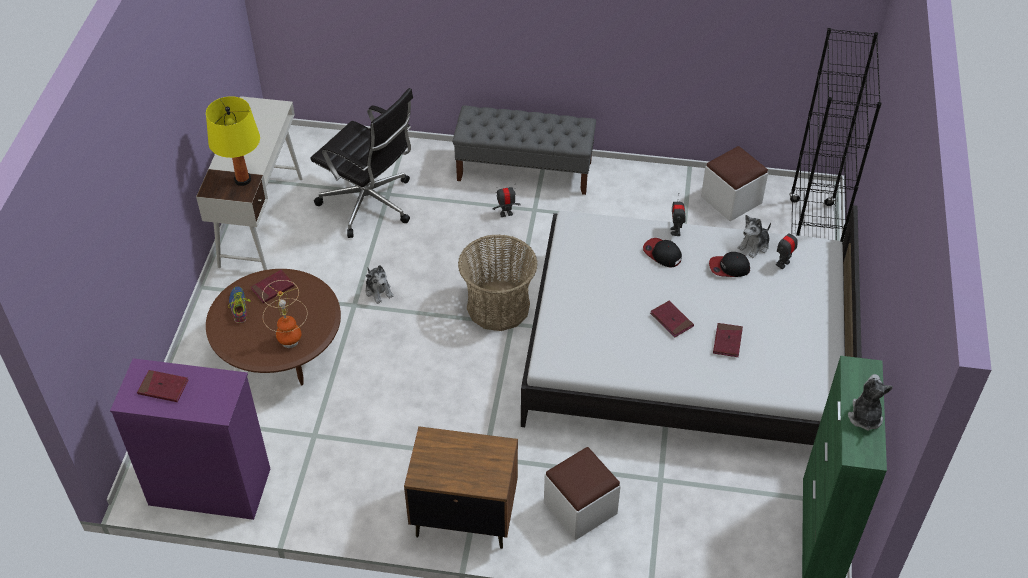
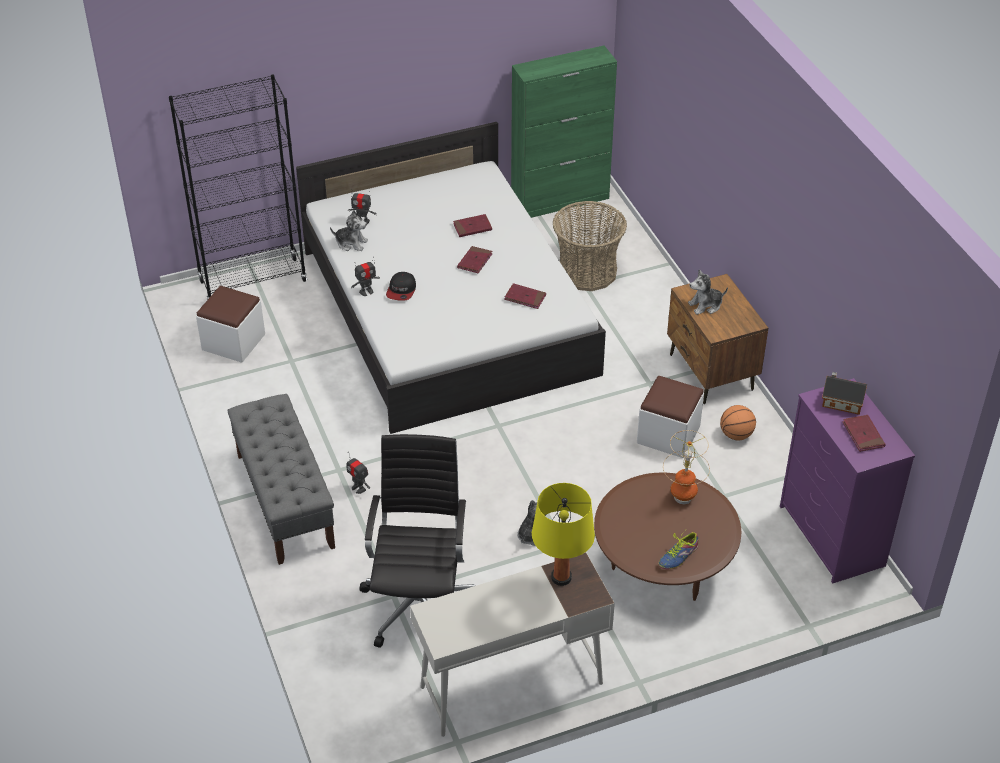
camera: 120 degrees left, 5 degrees down
red book [251,269,295,304] -> red book moved to [504,283,546,309]
basket [458,234,538,331] -> basket moved to [553,201,627,291]
white ottoman [544,447,621,540] -> white ottoman moved to [637,376,704,458]
cap [709,252,750,277] -> none
plush toy [848,374,893,431] -> plush toy moved to [688,269,728,315]
none -> basketball [720,405,756,440]
none -> toy house [822,372,867,415]

